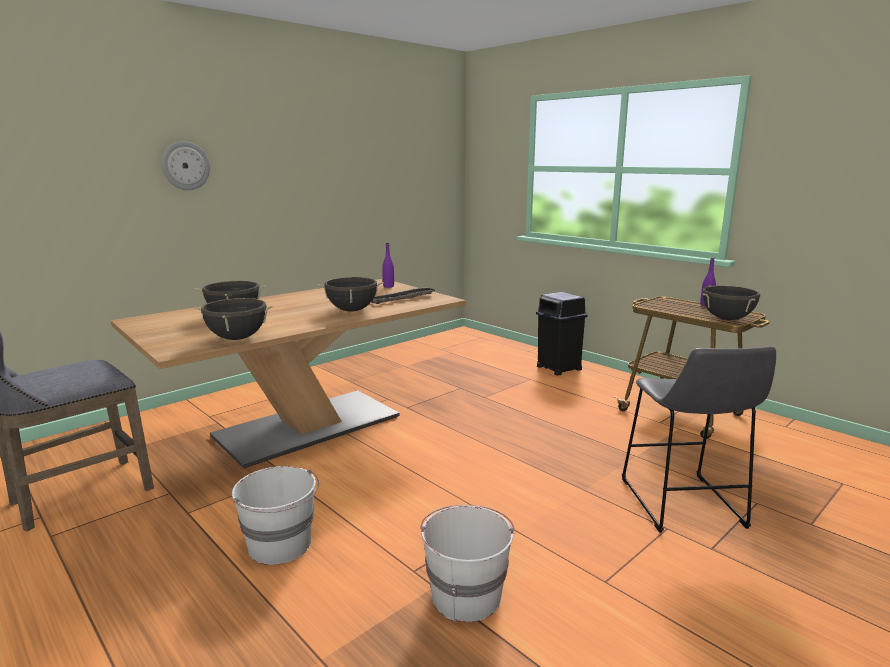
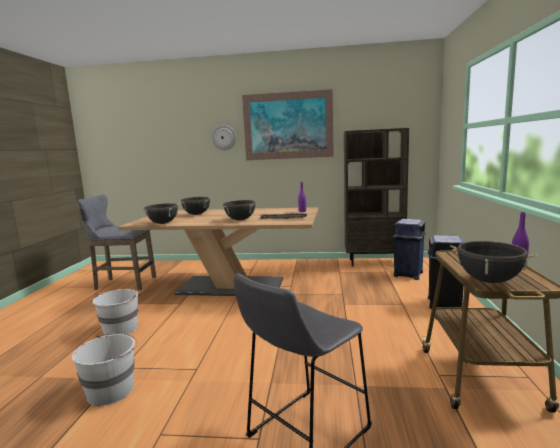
camera: 50 degrees right, 5 degrees down
none -> picture [242,89,334,160]
none -> brown bookcase [344,128,409,266]
none -> blue trash can [393,219,426,280]

